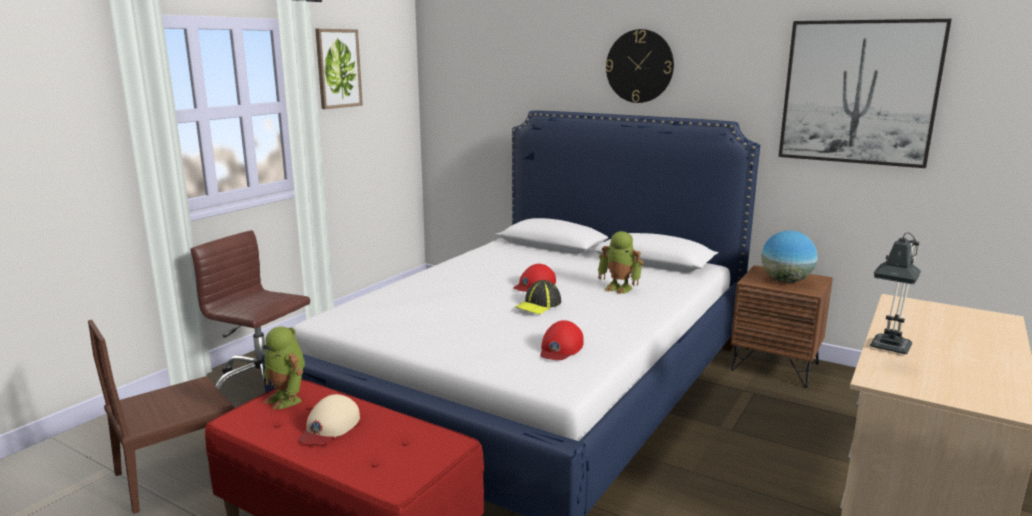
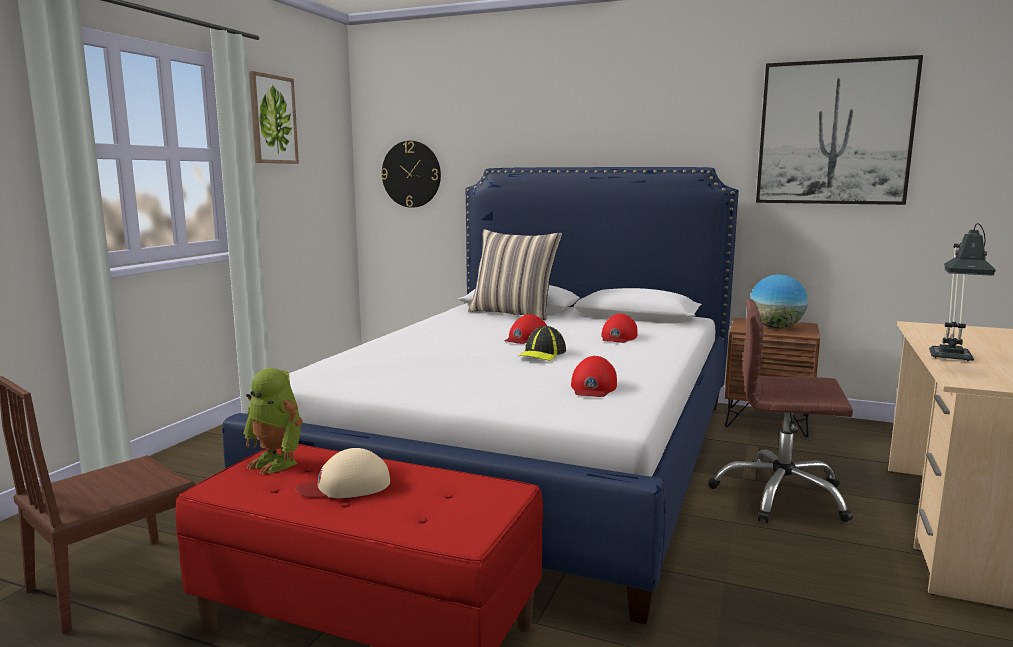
camera: 10 degrees left, 5 degrees down
brown office chair [190,230,310,391] -> brown office chair moved to [708,299,854,523]
beige cap [299,394,360,445] -> beige cap turned 60 degrees clockwise [295,448,390,498]
toy robot [598,231,644,294] -> red cap [601,314,638,343]
wall clock [606,29,674,103] -> wall clock moved to [381,141,441,208]
none -> pillow [468,229,562,320]

